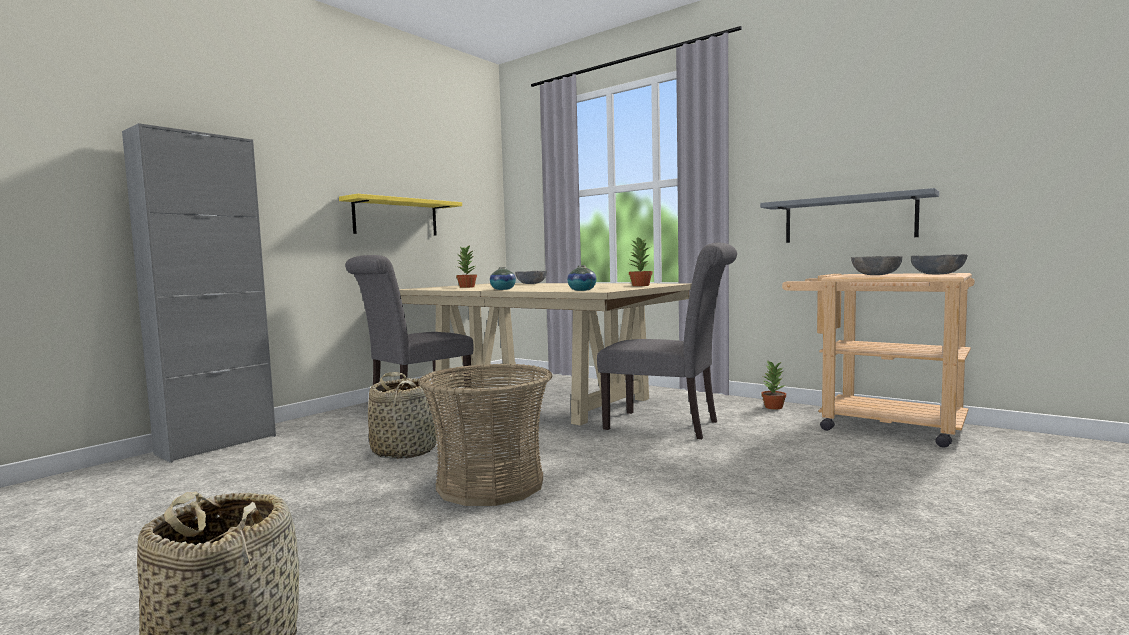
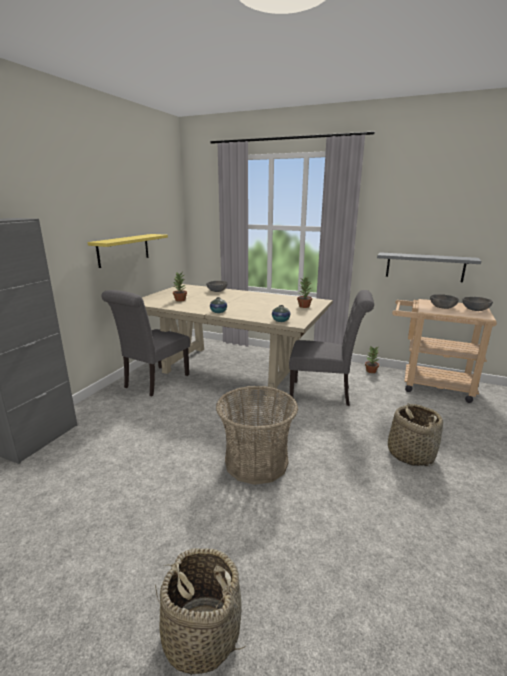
camera: 15 degrees left, 15 degrees up
basket [368,372,437,459] -> basket moved to [388,403,443,466]

